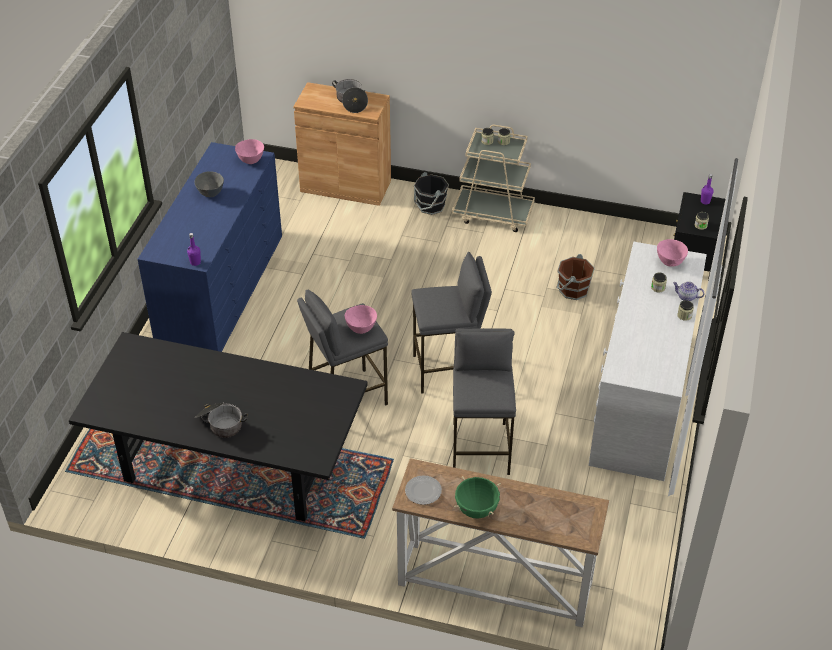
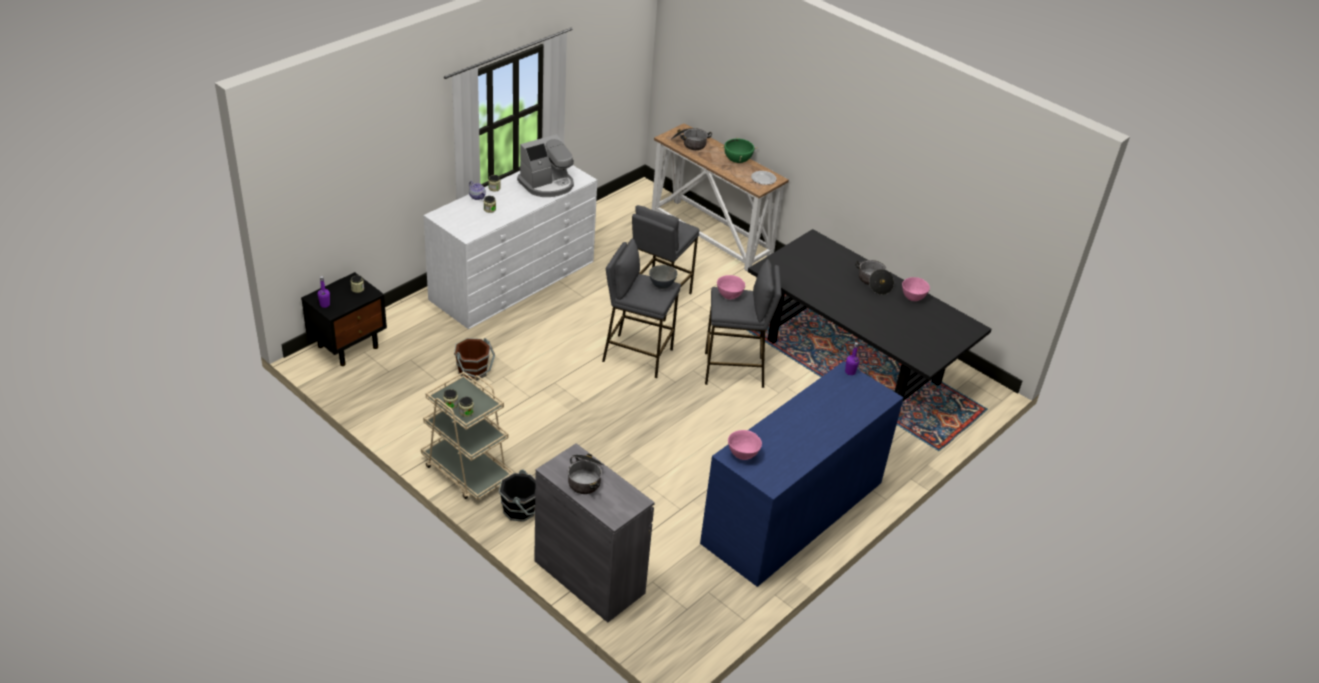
camera: 155 degrees left, 5 degrees down
grey bowl [195,171,224,197] -> grey bowl moved to [649,265,677,289]
brown cabinet [294,82,391,206] -> grey cabinet [534,443,655,623]
pink bowl [657,239,688,267] -> pink bowl moved to [902,277,930,301]
none -> coffee machine [517,134,574,197]
none -> cooking pot [672,128,712,150]

